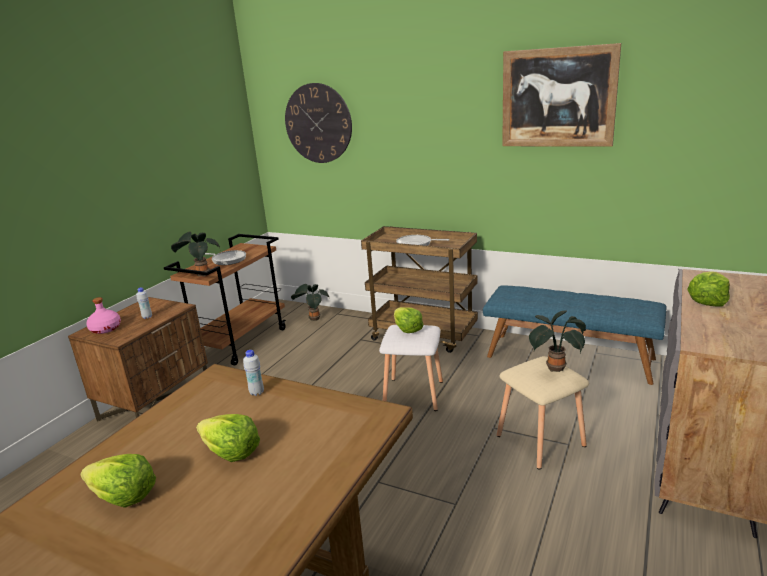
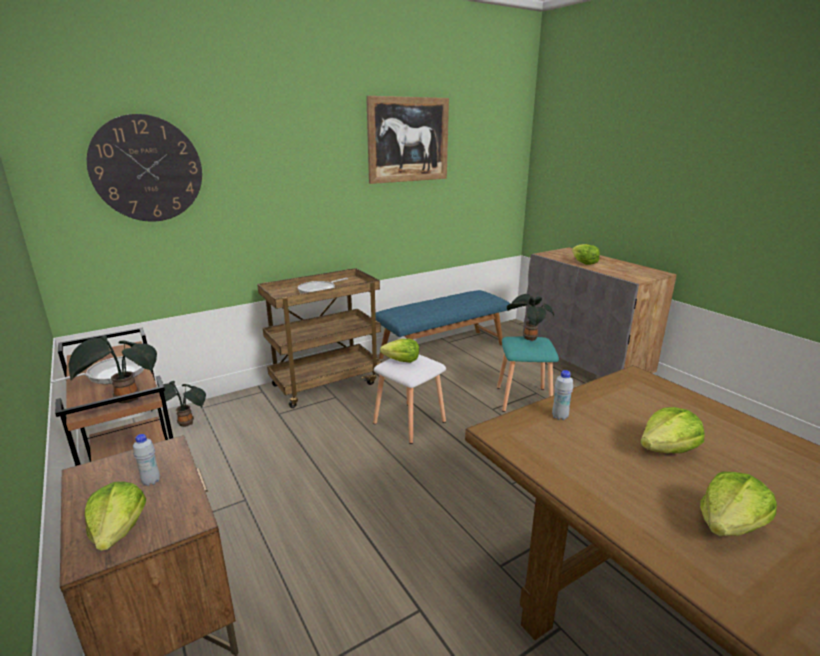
camera: 60 degrees left, 0 degrees up
pink bottle [86,297,121,334] -> lettuce [85,481,146,551]
beige stool [497,356,589,469] -> turquoise stool [497,337,559,412]

